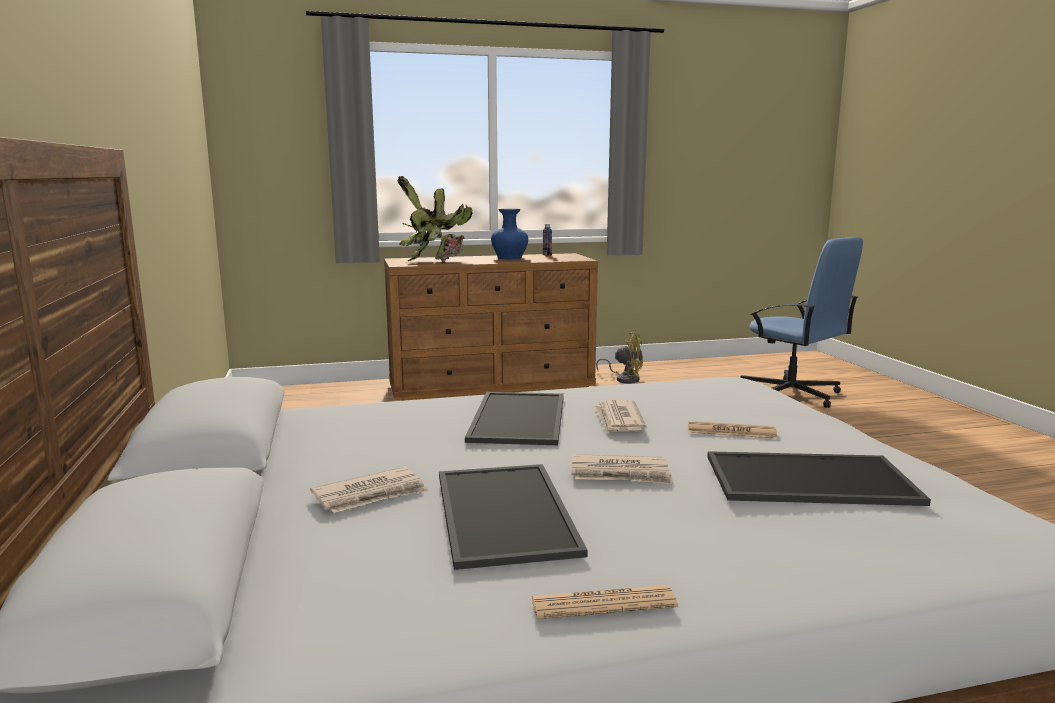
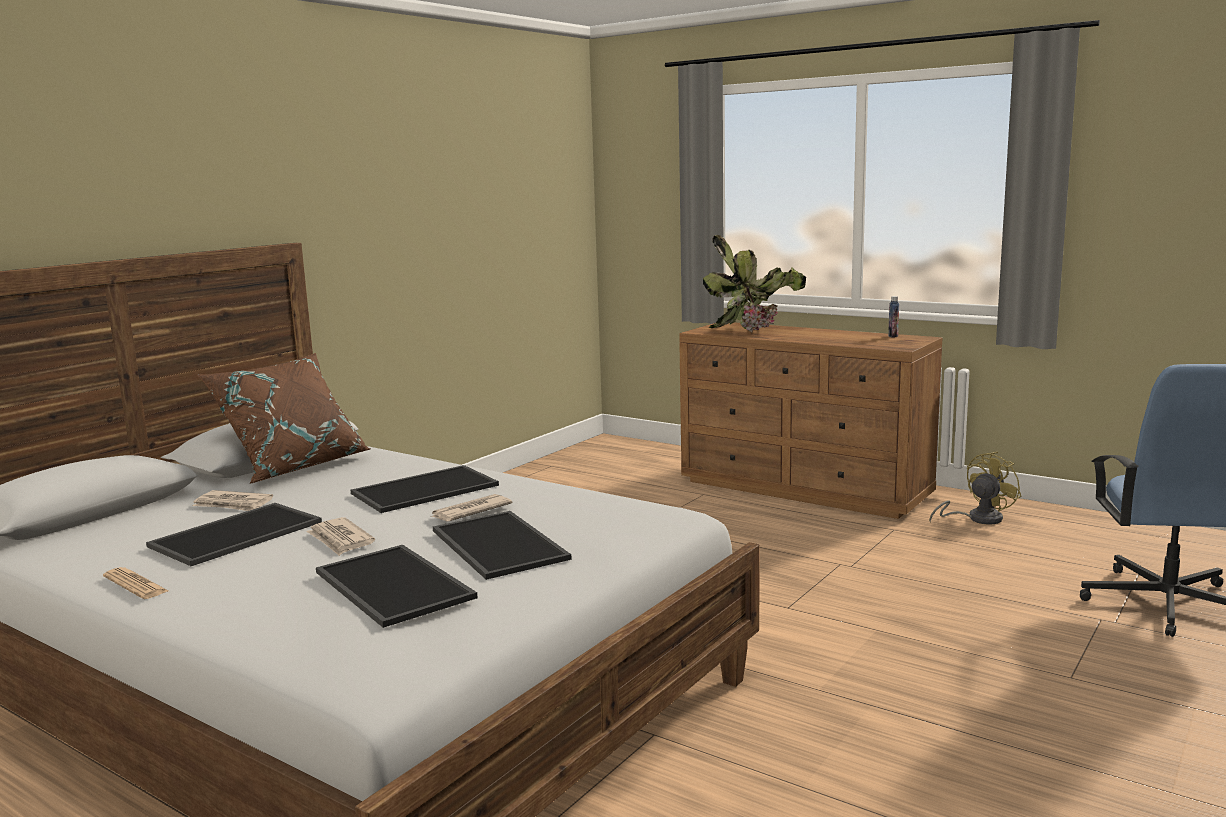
camera: 50 degrees right, 0 degrees up
blue vase [491,209,528,259] -> none
yellow fan [596,332,643,383] -> yellow fan turned 105 degrees counterclockwise [929,452,1021,525]
newspaper [688,421,777,439] -> tray [433,511,572,580]
none -> brown pillow [197,353,370,483]

